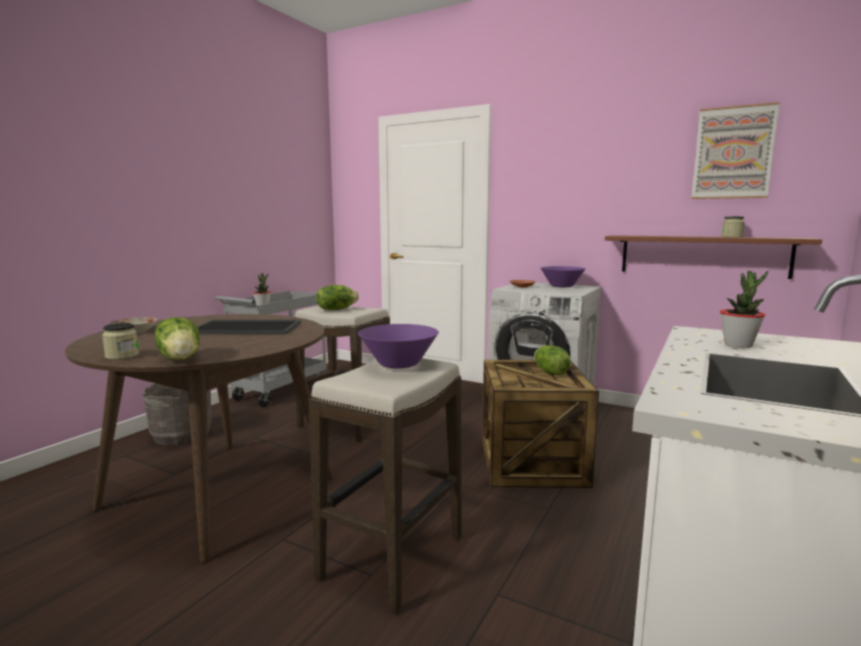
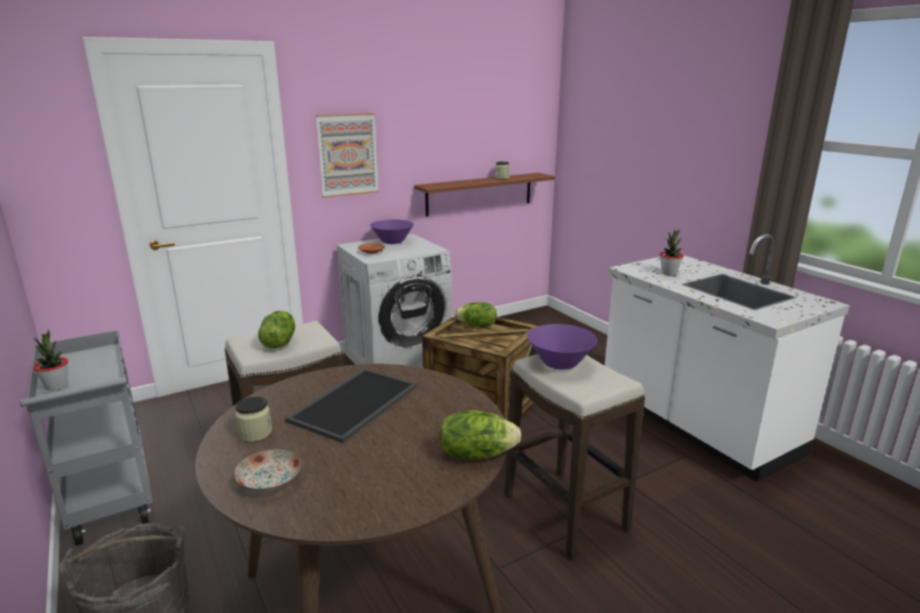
camera: 60 degrees left, 10 degrees up
jar [102,323,139,360] -> jar moved to [235,397,272,442]
picture [692,102,780,199] -> picture moved to [316,113,379,198]

